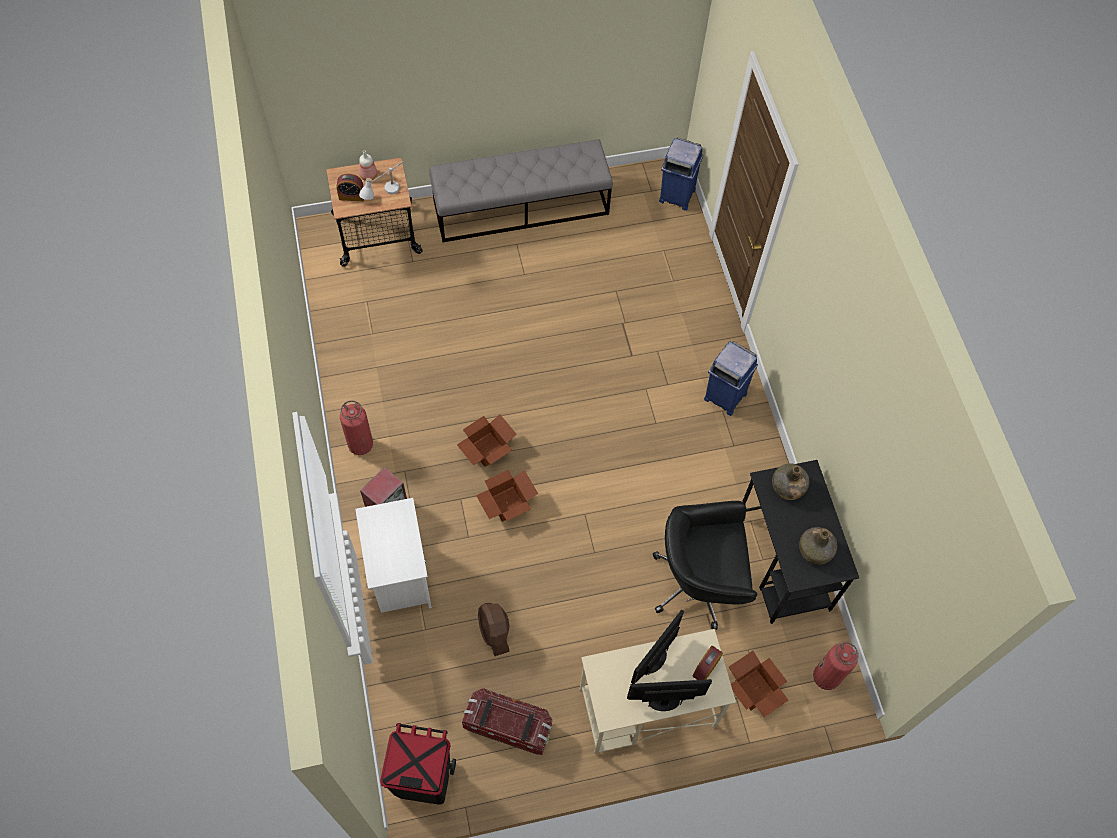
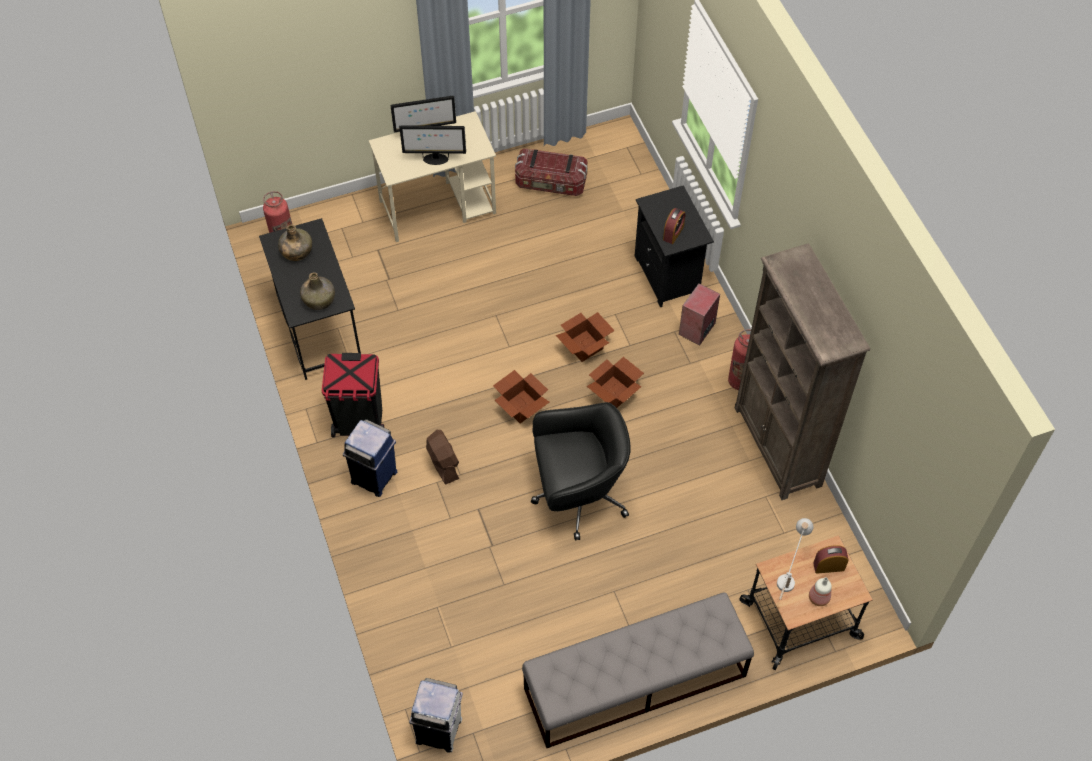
camera: 175 degrees right, 5 degrees down
white nightstand [355,498,432,613] -> black nightstand [635,185,714,307]
black trash can [380,723,456,805] -> black trash can moved to [322,353,384,438]
brown fan [478,603,510,656] -> brown fan moved to [426,430,459,485]
monitor [631,610,684,684] -> monitor turned 60 degrees clockwise [399,125,466,165]
black office chair [653,501,757,630] -> black office chair moved to [531,402,630,540]
blue trash can [659,138,703,211] -> white trash can [409,678,463,753]
alarm clock [693,646,723,680] -> alarm clock moved to [663,208,685,244]
cardboard box [729,651,788,717] -> cardboard box moved to [493,370,549,424]
none -> brown bookcase [735,243,870,500]

